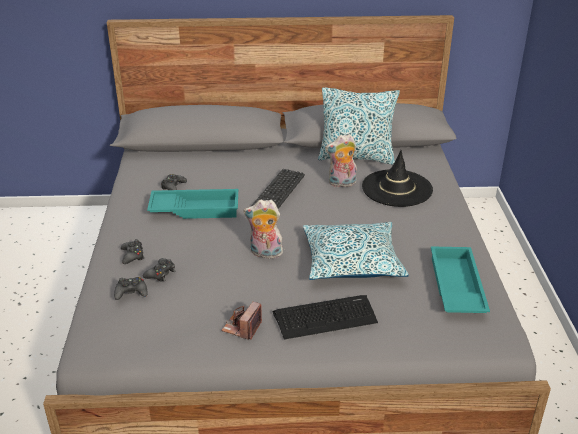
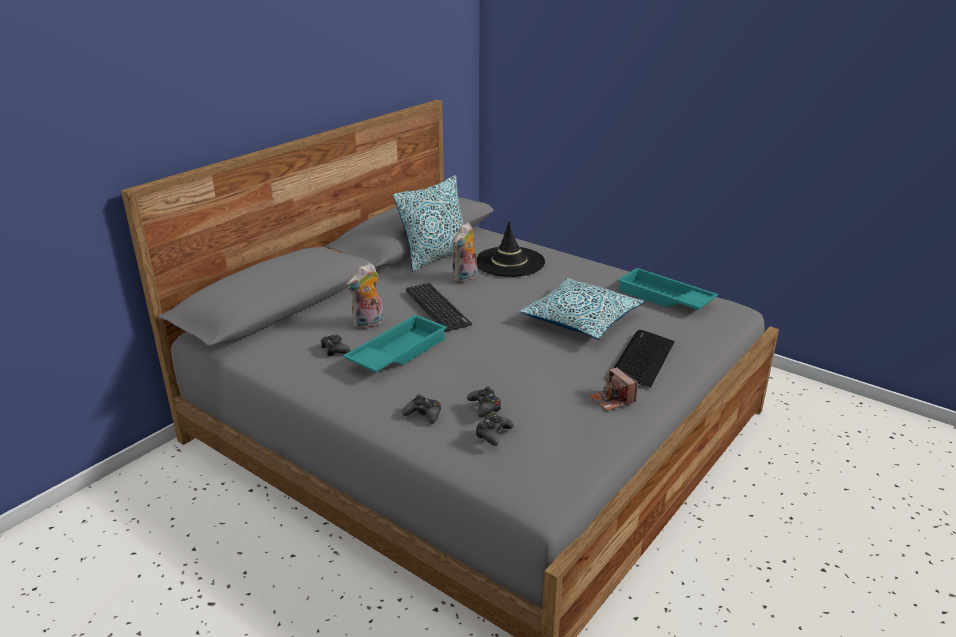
camera: 50 degrees left, 5 degrees down
plush toy [243,199,283,259] -> plush toy moved to [346,263,384,330]

